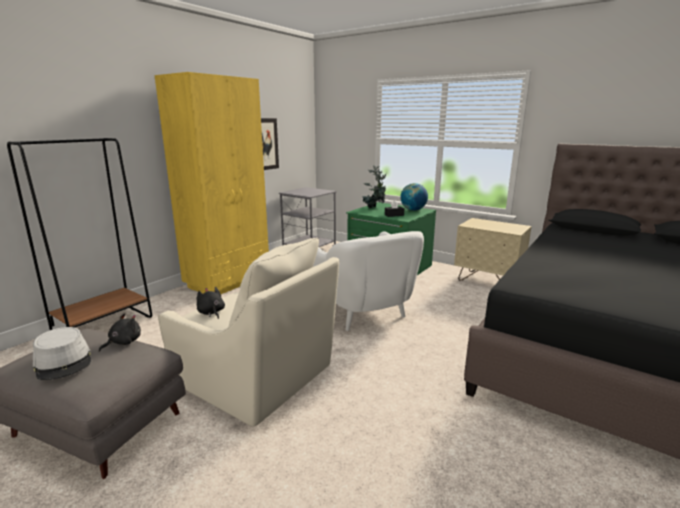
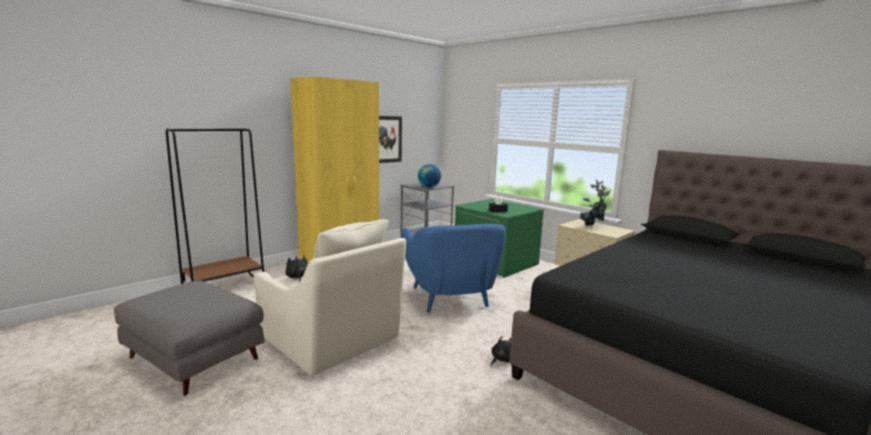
camera: 10 degrees right, 5 degrees down
grey hat [33,327,91,380] -> none
black plush toy [99,313,141,352] -> black plush toy moved to [491,336,511,365]
white armchair [313,231,424,331] -> blue armchair [401,224,506,313]
potted plant [362,165,387,208] -> potted plant moved to [580,180,611,226]
globe [400,183,428,211] -> globe moved to [418,164,441,187]

